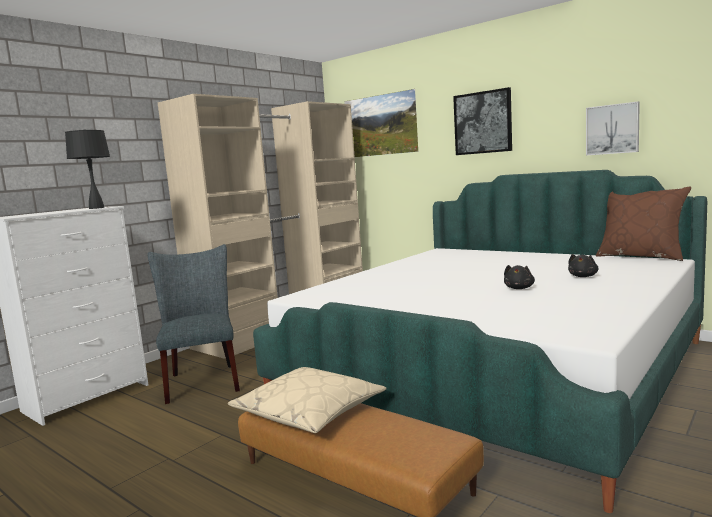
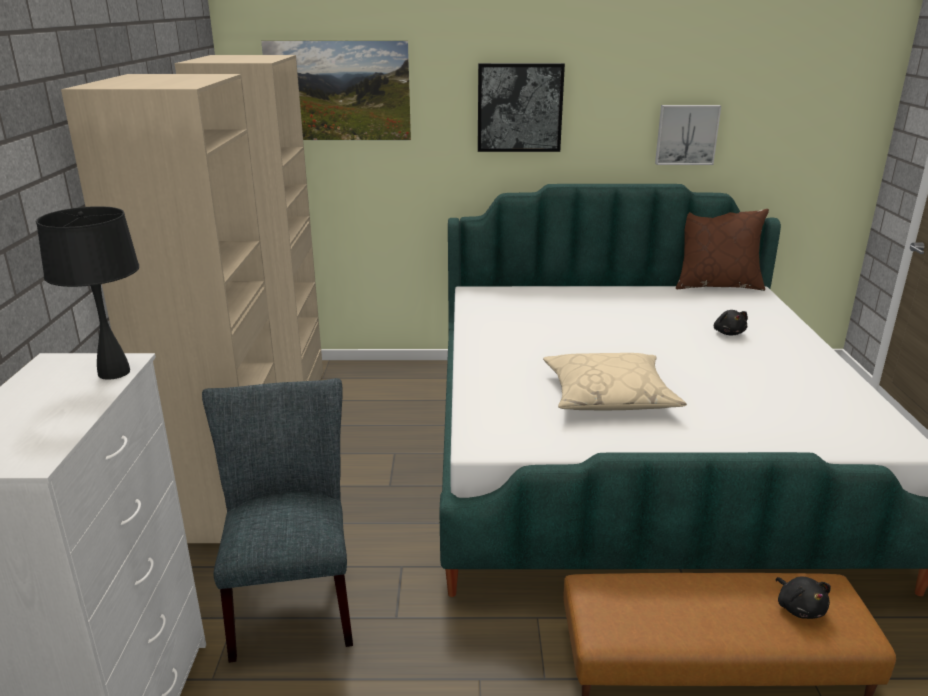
camera: 40 degrees left, 15 degrees up
grey chair [147,244,240,404] -> grey chair turned 45 degrees clockwise [202,378,353,663]
beige pillow [228,367,386,433] -> beige pillow moved to [543,353,687,410]
black plush toy [504,265,535,289] -> black plush toy moved to [776,577,831,619]

